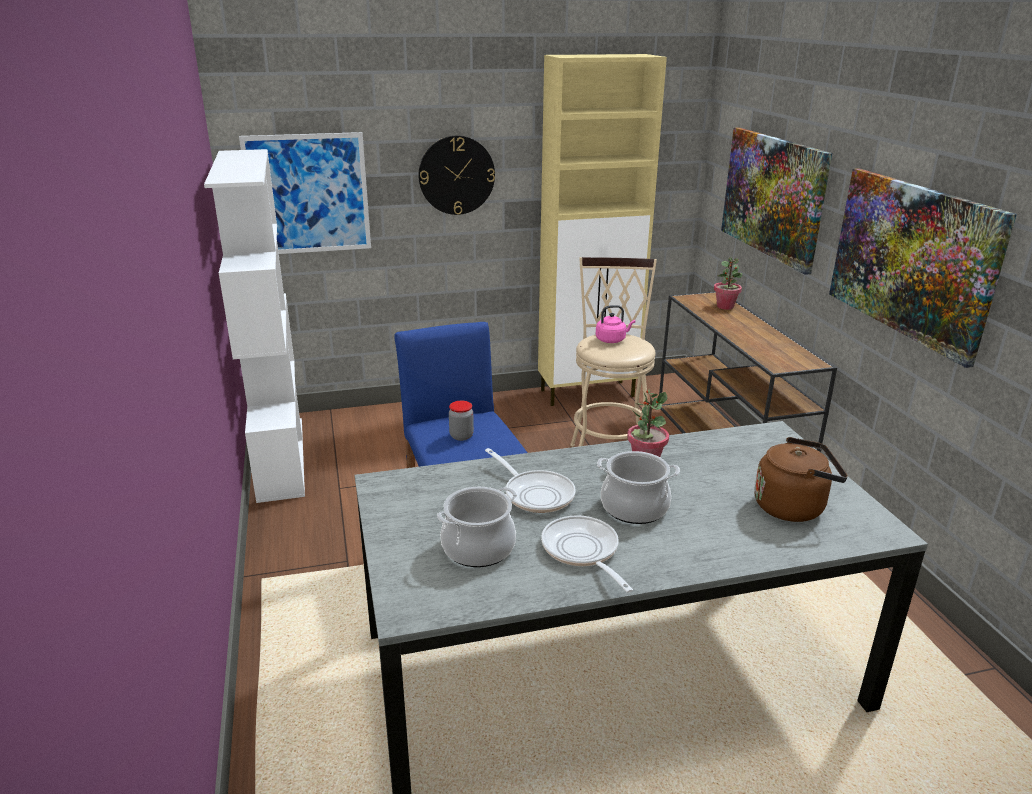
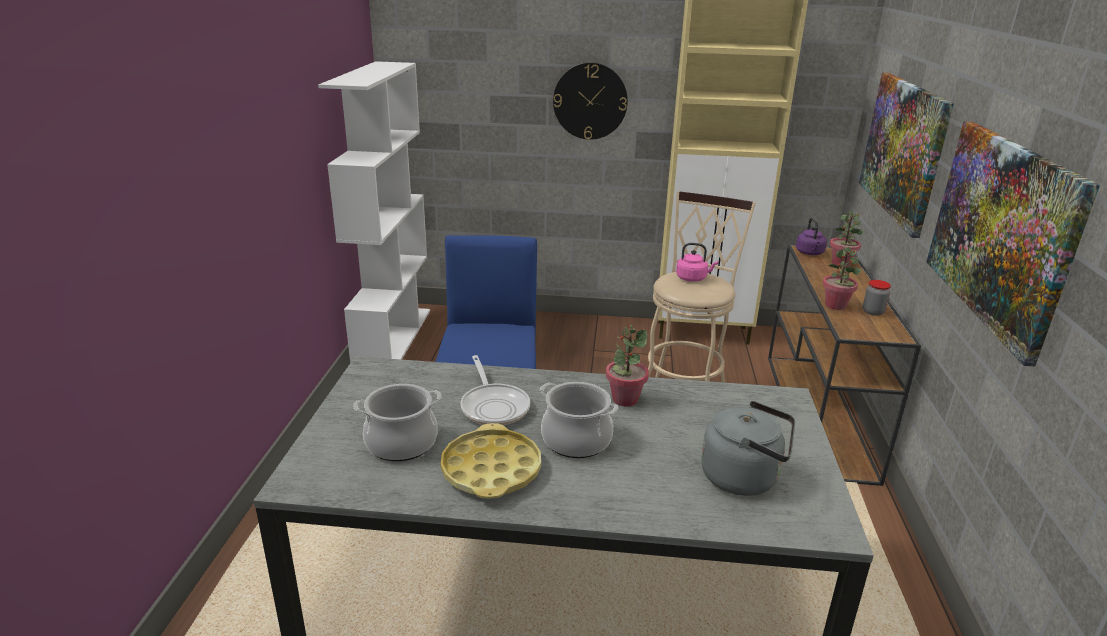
camera: 20 degrees right, 0 degrees up
picture [239,132,371,254] -> none
jar [449,401,474,441] -> jar moved to [863,280,891,316]
frying pan [541,515,633,593] -> yellow tray [441,423,541,499]
brown kettle [754,437,848,522] -> grey kettle [701,401,795,496]
none -> purple kettle [796,218,827,255]
none -> potted plant [822,247,861,310]

